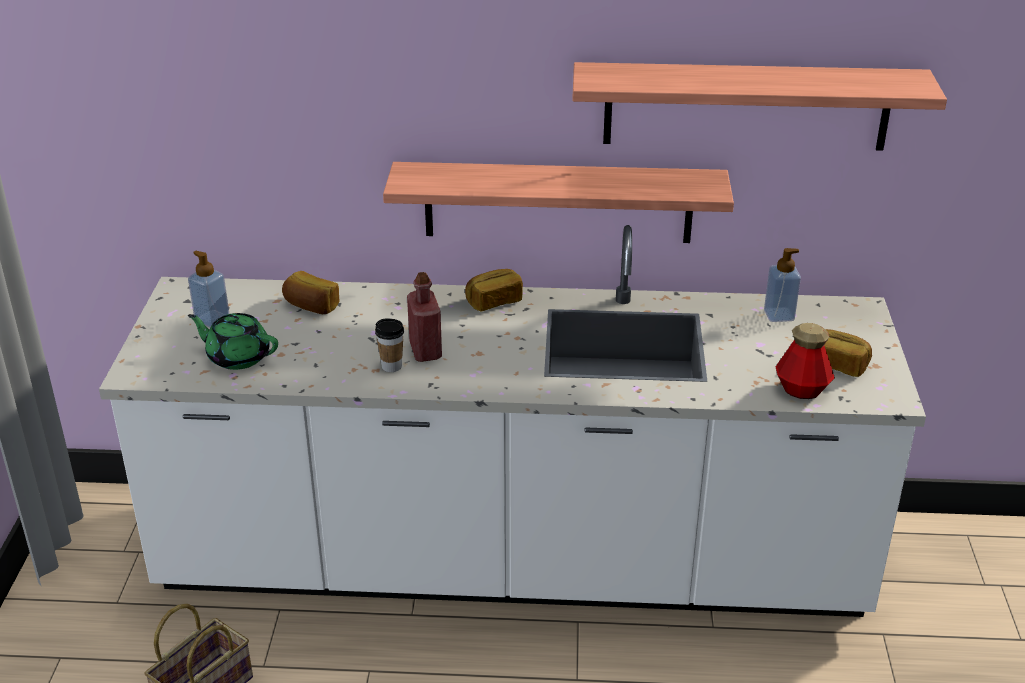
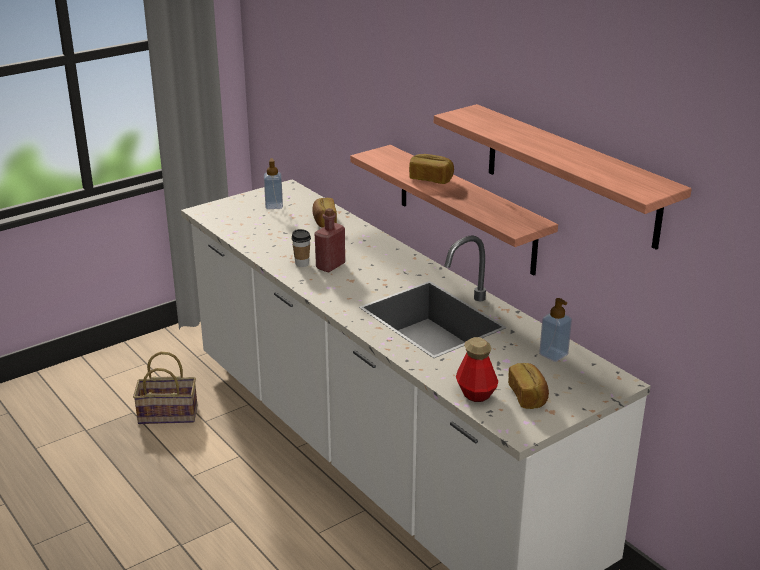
camera: 50 degrees right, 5 degrees down
green teapot [188,313,278,370] -> none
bread [465,269,523,311] -> bread moved to [409,154,454,184]

